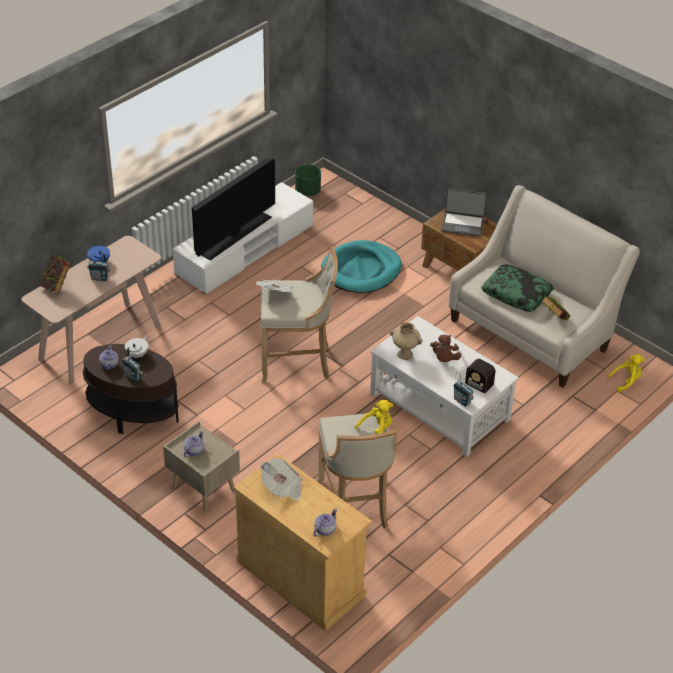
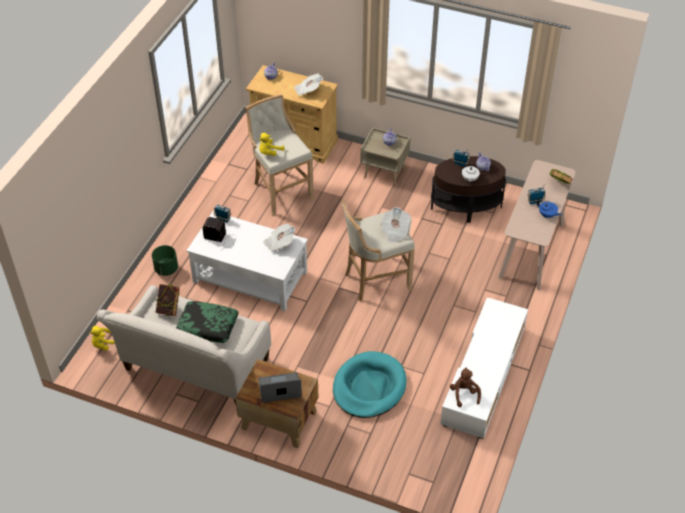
camera: 160 degrees right, 5 degrees up
television [192,158,275,260] -> none
green planter [295,164,321,196] -> green planter moved to [152,245,178,276]
beige vase [390,322,423,360] -> newspaper [263,223,296,252]
brown plush toy [430,334,461,362] -> brown plush toy moved to [450,368,481,407]

